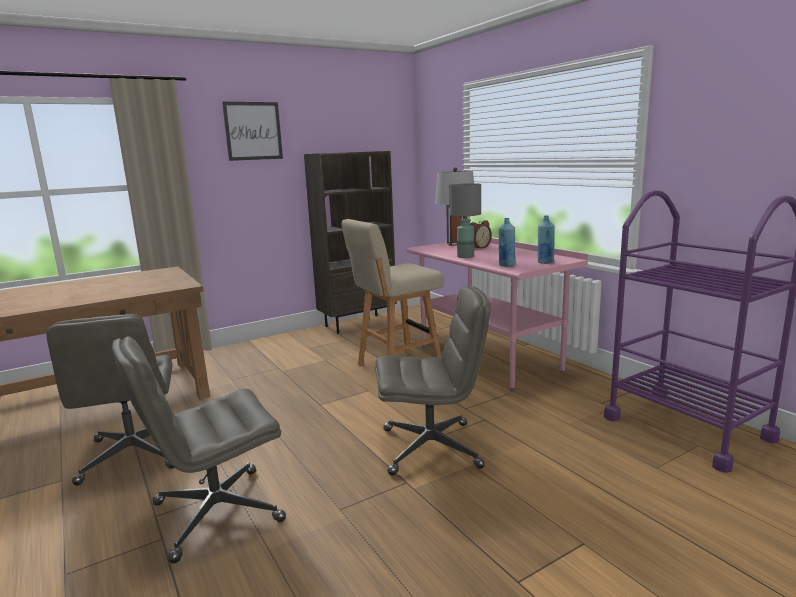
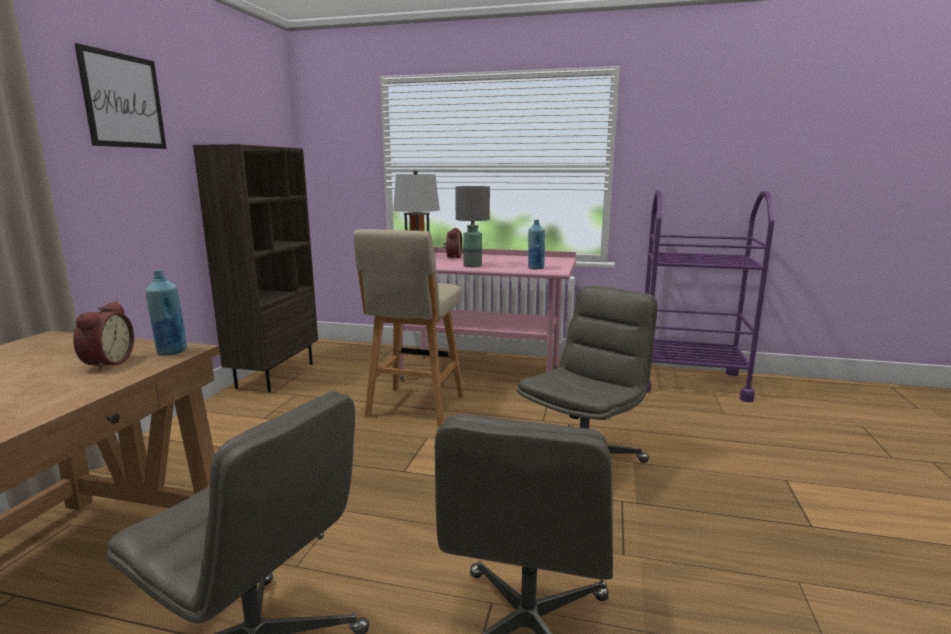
camera: 45 degrees left, 0 degrees up
blue bottle [538,215,555,264] -> blue bottle moved to [145,271,187,355]
none -> alarm clock [73,302,134,371]

